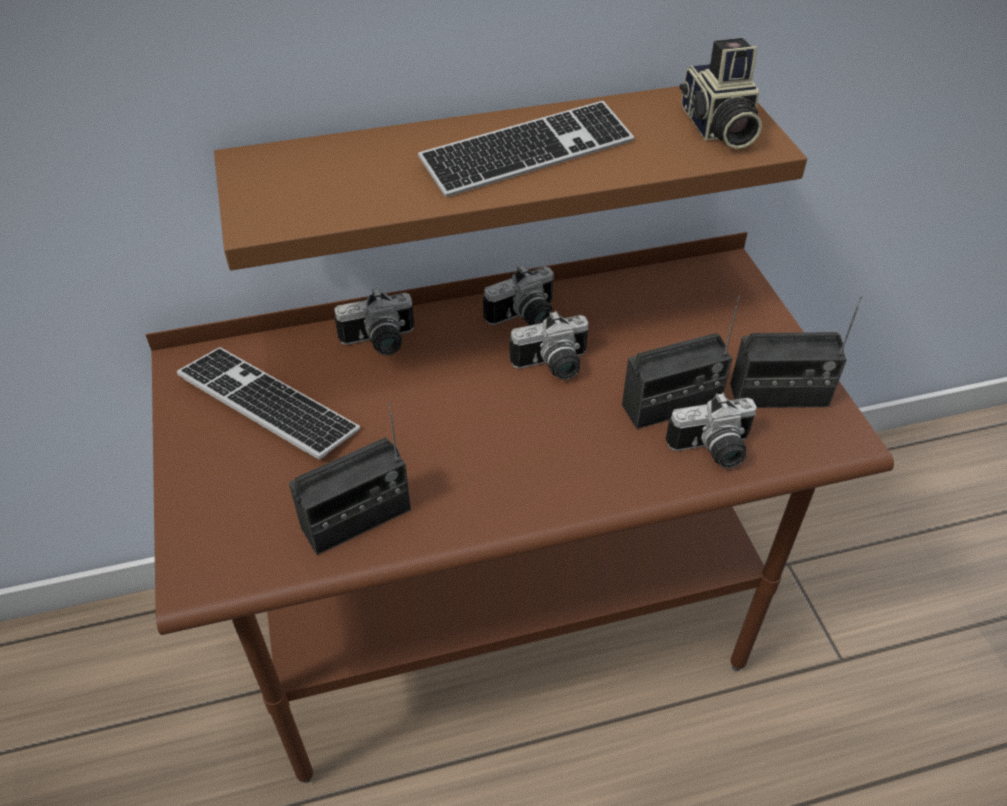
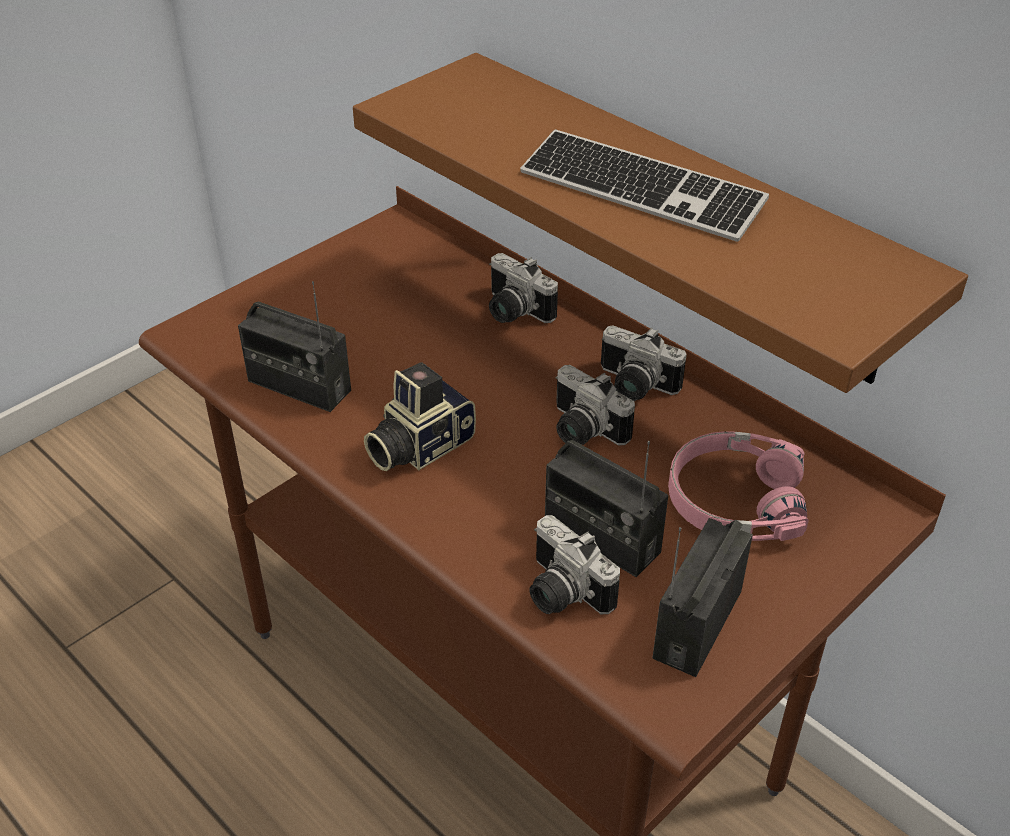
camera: 60 degrees right, 5 degrees down
keyboard [177,347,360,460] -> none
camera [679,38,762,149] -> camera moved to [364,362,476,471]
radio [730,296,862,408] -> radio turned 60 degrees clockwise [652,518,753,677]
none -> pink headphones [668,431,809,541]

